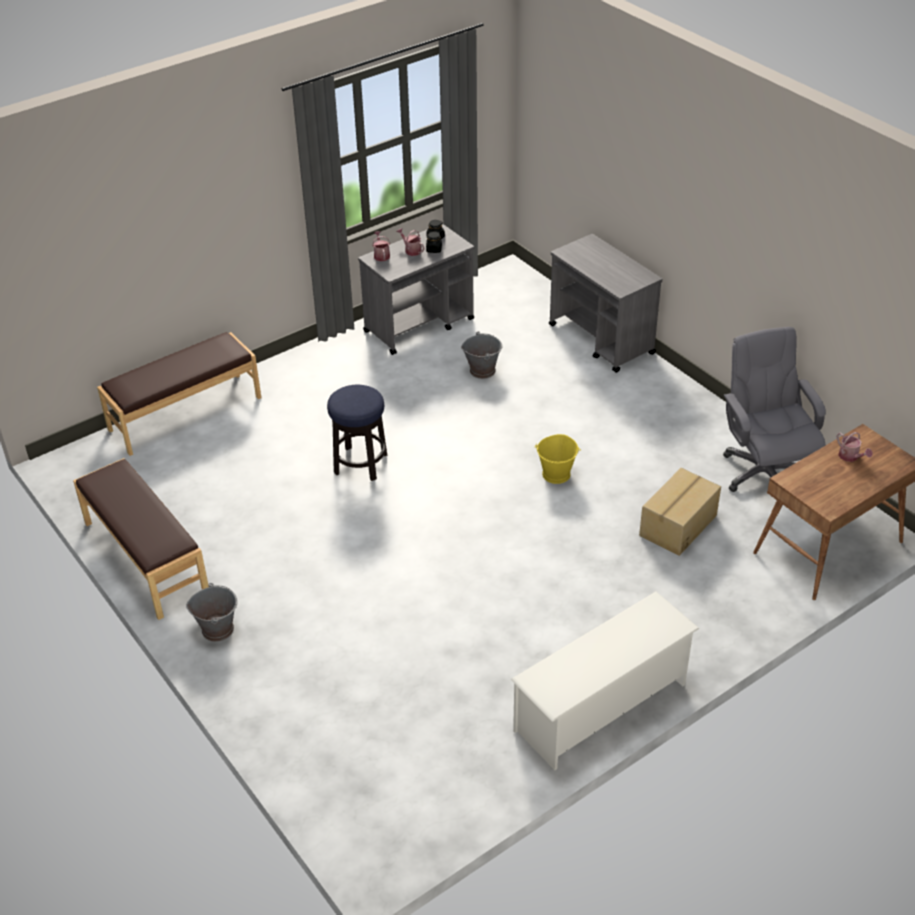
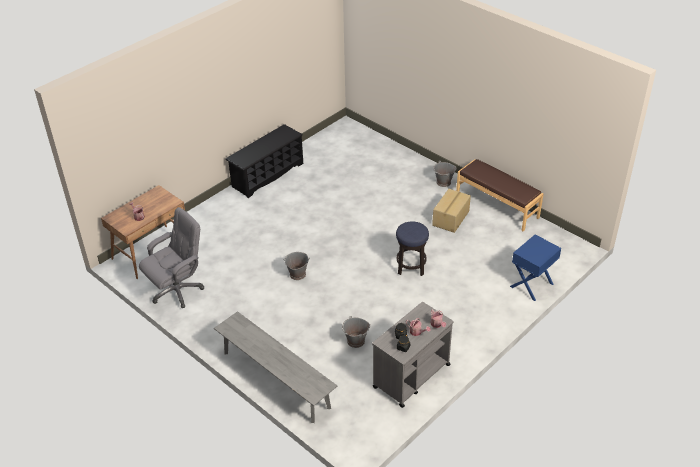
camera: 170 degrees right, 0 degrees up
brown bench [97,332,261,456] -> blue nightstand [510,234,561,301]
white shoe rack [511,592,699,770] -> black shoe rack [225,124,303,198]
yellow bucket [535,434,581,484] -> grey bucket [283,252,310,280]
grey cart [549,234,662,373] -> grey bench [214,311,337,423]
cardboard box [639,468,721,556] -> cardboard box moved to [432,189,471,233]
grey office chair [723,327,826,492] -> grey office chair turned 105 degrees counterclockwise [139,207,204,308]

